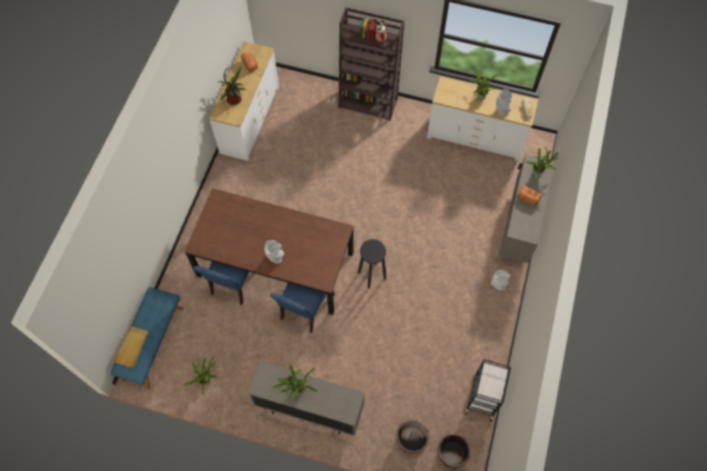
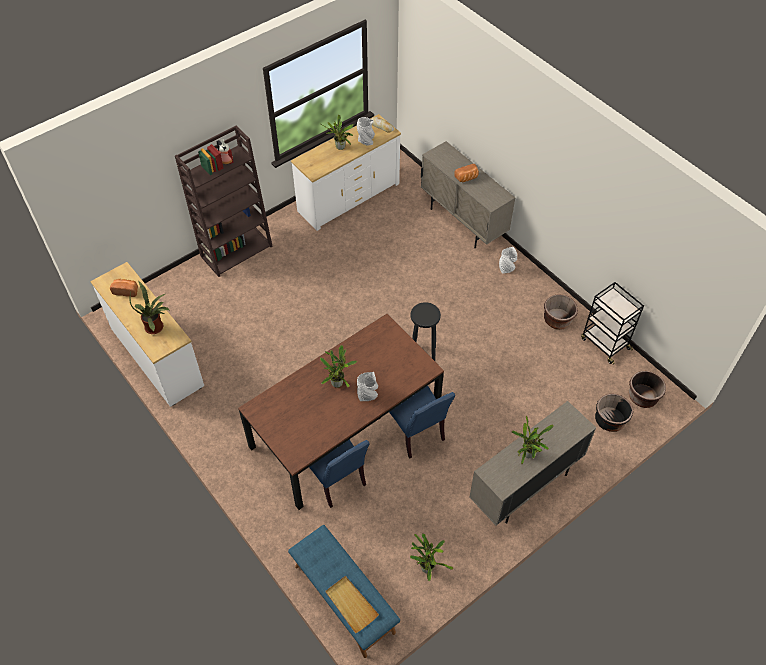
camera: 55 degrees left, 10 degrees down
potted plant [523,147,560,178] -> potted plant moved to [320,345,357,388]
none -> brown planter [544,295,578,330]

